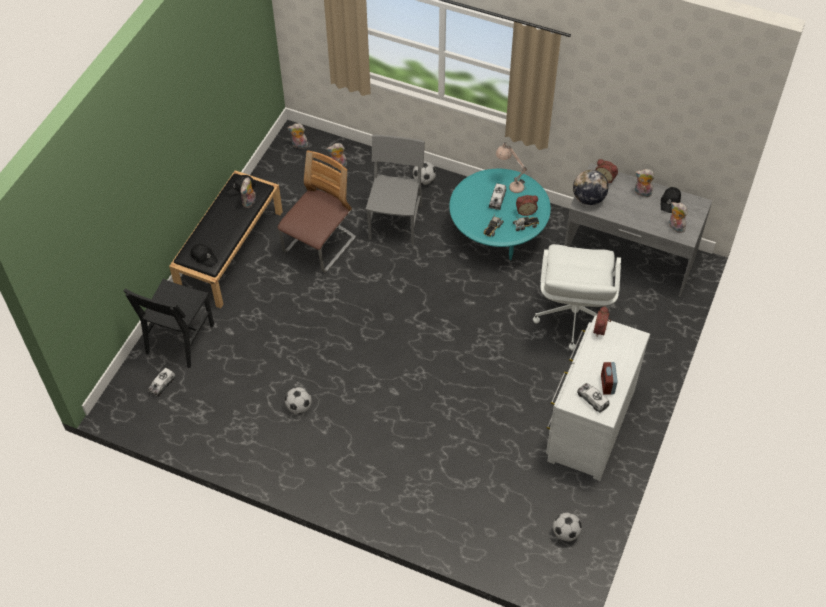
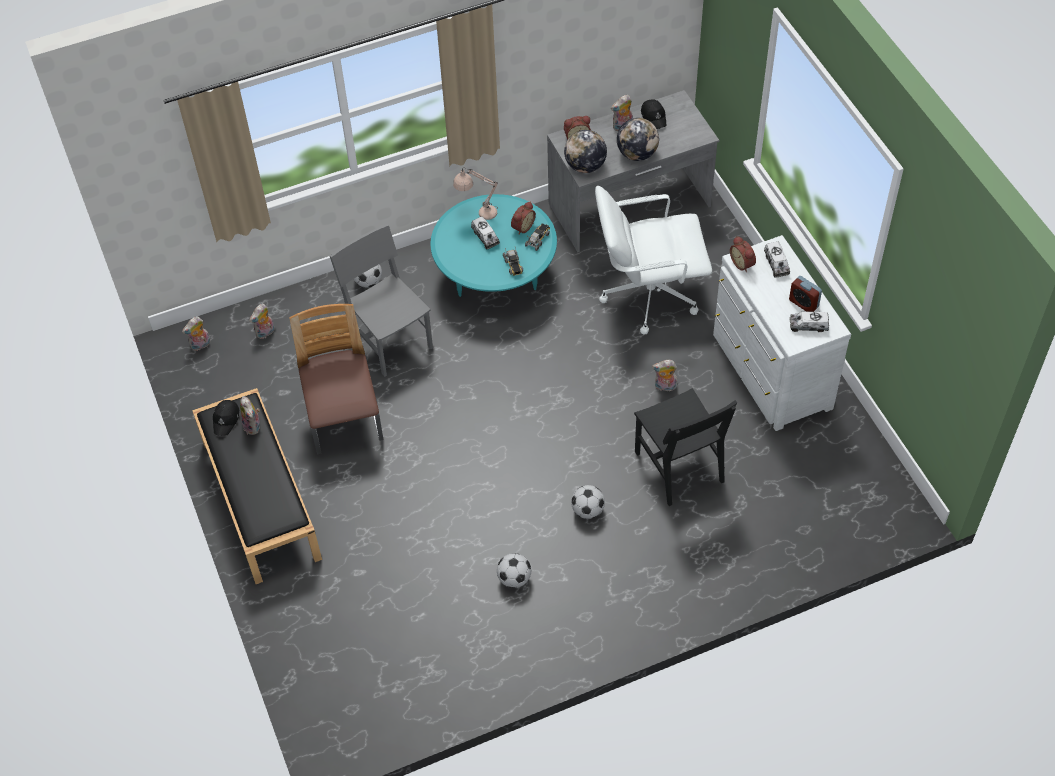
camera: 45 degrees left, 0 degrees up
black chair [124,279,214,368] -> black chair moved to [634,388,737,506]
toy truck [148,368,176,397] -> toy truck moved to [764,242,790,278]
black cap [191,244,218,267] -> none
white office chair [533,244,621,350] -> white office chair turned 120 degrees clockwise [595,186,712,335]
football [553,512,582,542] -> football moved to [571,485,605,519]
plush toy [669,202,687,233] -> plush toy moved to [652,360,677,391]
none -> globe [617,118,659,161]

